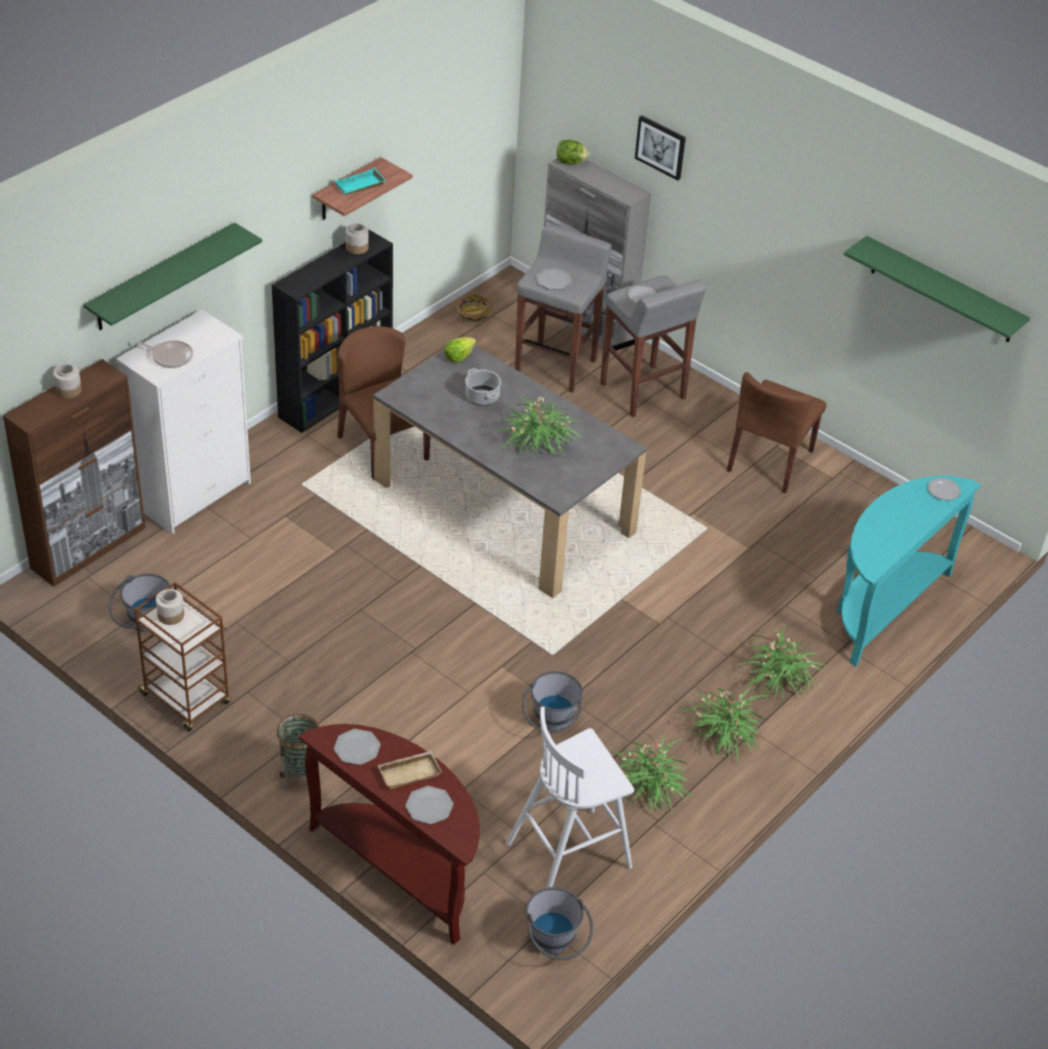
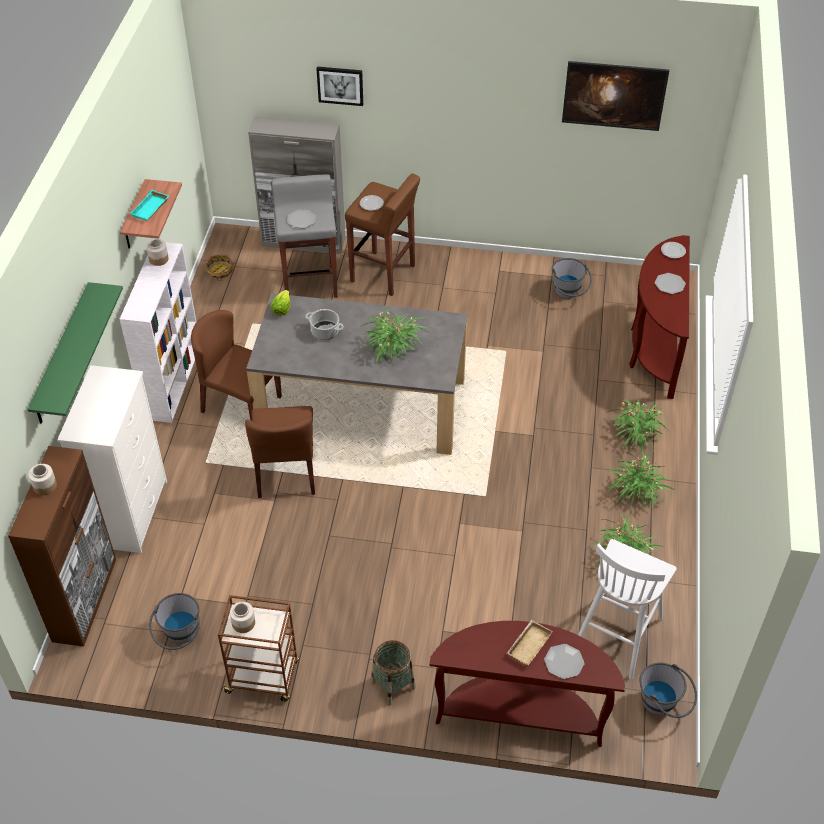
camera: 30 degrees left, 5 degrees up
frying pan [135,340,193,368] -> none
black bookcase [272,229,393,433] -> white bookcase [120,242,197,423]
plate [334,729,381,765] -> plate moved to [655,273,686,294]
grey bucket [522,671,583,733] -> grey bucket moved to [552,258,592,299]
lettuce [557,140,590,164] -> none
grey stool [600,276,707,417] -> brown stool [345,173,420,296]
brown chair [727,372,826,494] -> brown chair moved to [245,406,315,498]
turquoise console table [836,476,981,666] -> brown console table [629,235,690,399]
green shelf [844,236,1030,342] -> picture [562,61,669,131]

